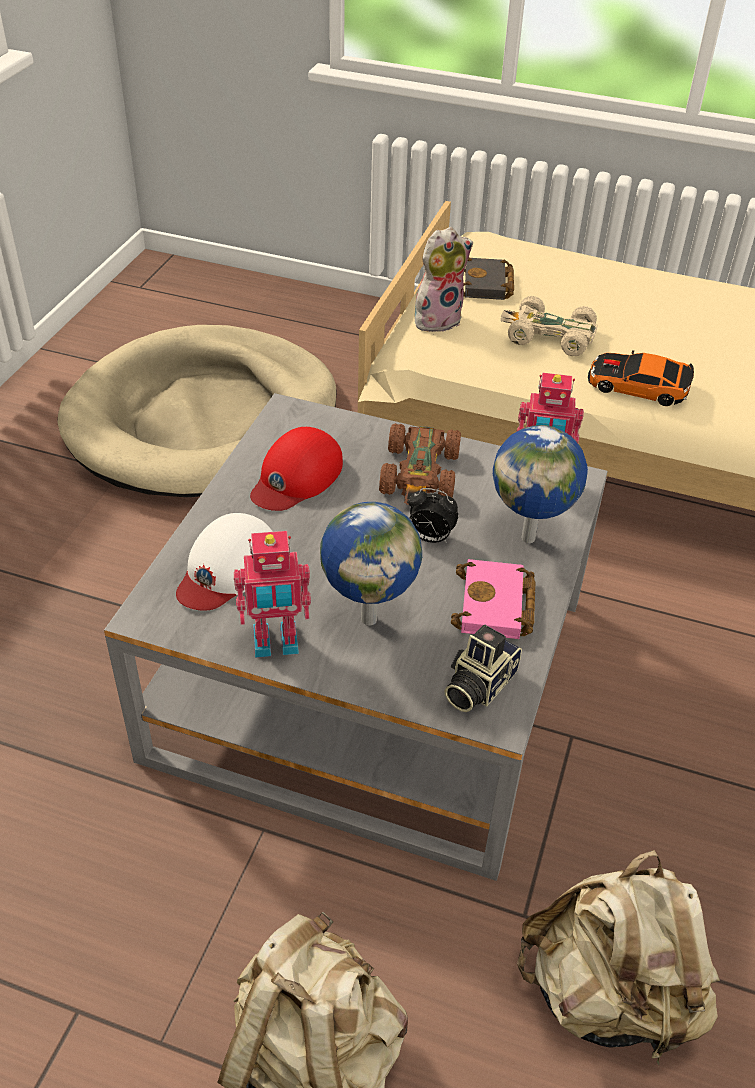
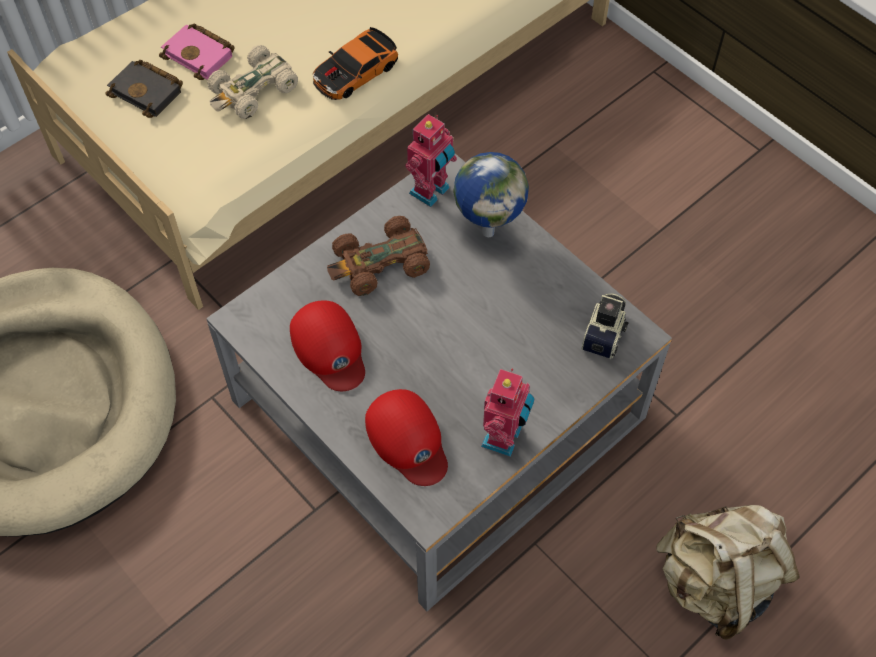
camera: 60 degrees left, 15 degrees up
white cap [176,513,273,611] -> red cap [365,389,448,486]
globe [320,502,422,625] -> none
brown toy car [379,423,461,505] -> brown toy car turned 120 degrees clockwise [327,216,430,296]
alarm clock [408,488,458,543] -> none
plush toy [415,227,473,333] -> none
camera [445,625,522,712] -> camera turned 135 degrees counterclockwise [581,293,629,359]
pink book [451,559,535,639] -> pink book moved to [159,24,235,80]
beige backpack [517,850,720,1065] -> none

